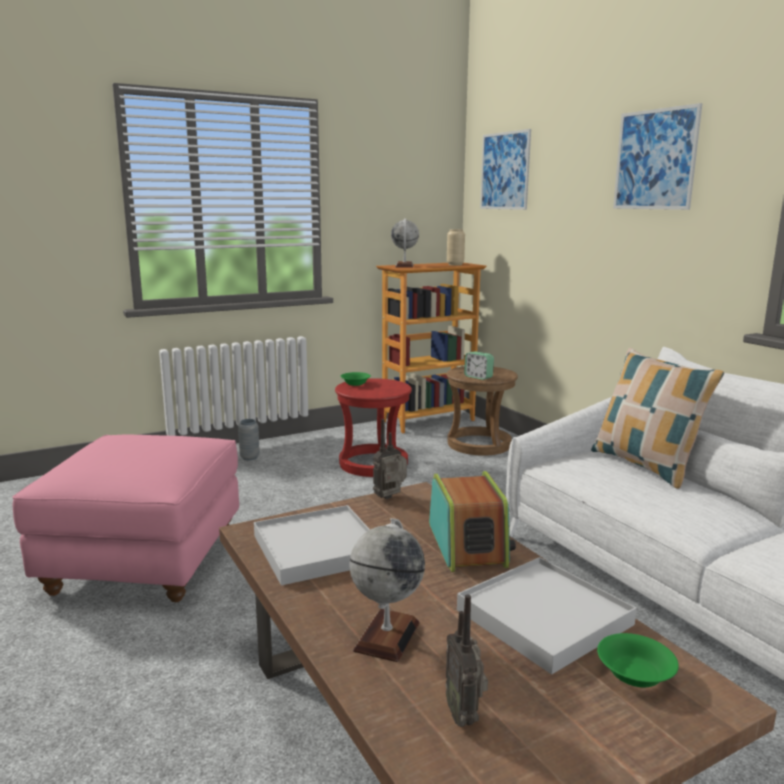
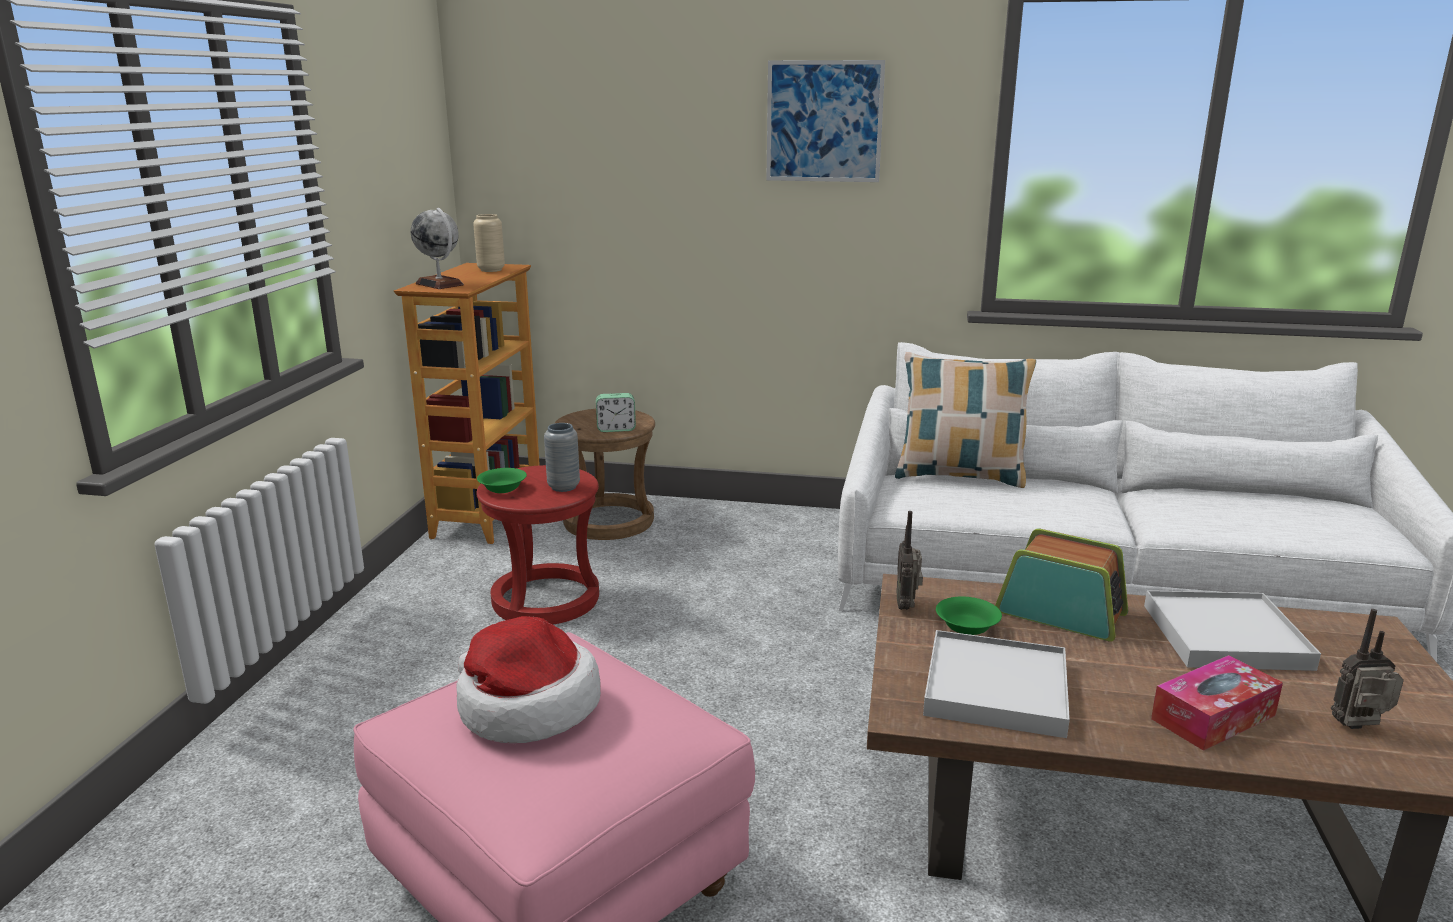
camera: 50 degrees left, 5 degrees up
grey vase [238,419,260,460] -> grey vase moved to [544,423,580,492]
globe [349,518,425,662] -> tissue box [1151,655,1283,751]
radio [445,594,488,727] -> radio turned 150 degrees clockwise [1331,609,1404,729]
picture [480,129,531,210] -> none
green bowl [597,633,679,687] -> green bowl moved to [936,597,1002,635]
none -> hat [456,616,601,743]

